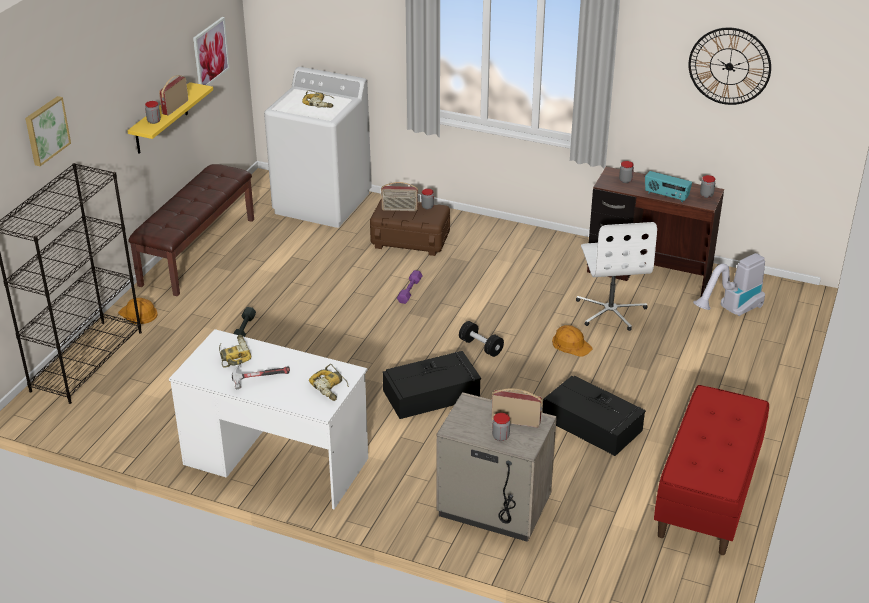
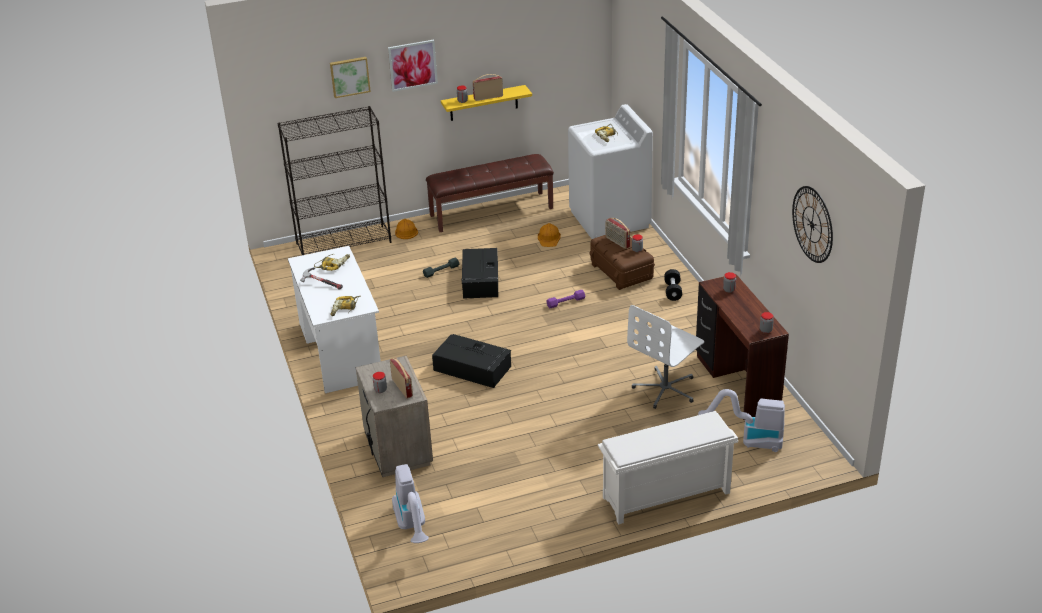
camera: 50 degrees right, 0 degrees up
picture [193,17,230,86] -> picture moved to [388,40,438,92]
black dumbbell [459,321,504,357] -> black dumbbell moved to [664,269,682,301]
black storage box [542,376,646,456] -> black storage box moved to [462,248,498,299]
orange hard hat [552,325,593,356] -> orange hard hat moved to [538,223,561,247]
radio [645,171,692,202] -> none
red bench [654,385,769,555] -> none
none -> vacuum cleaner [392,464,429,543]
none -> white shoe rack [598,411,738,524]

